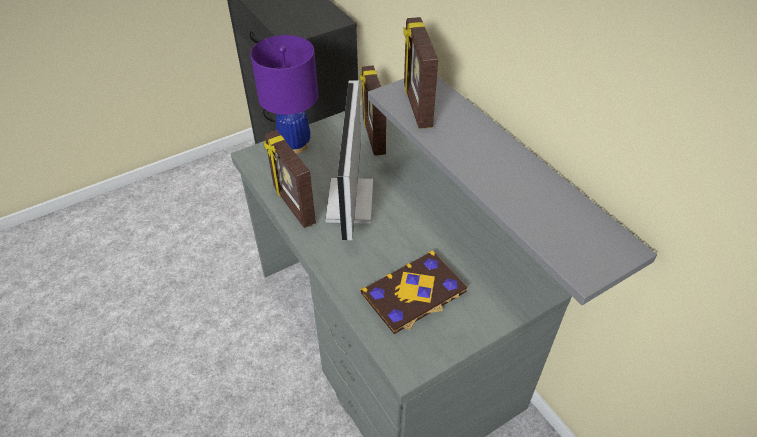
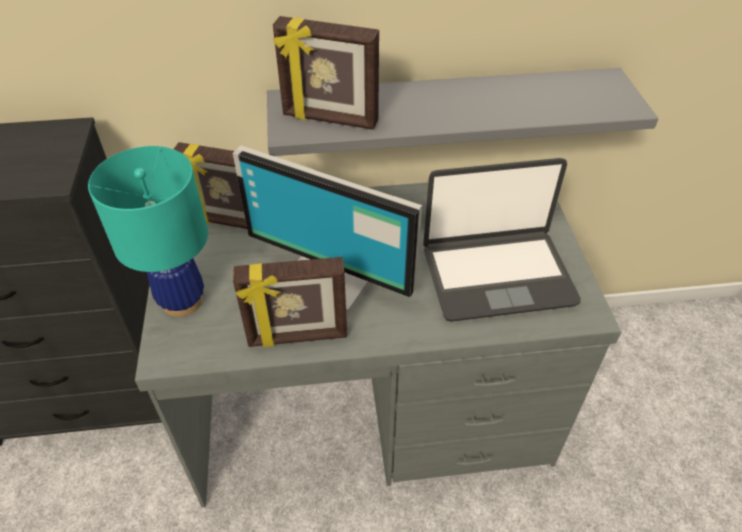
camera: 65 degrees left, 0 degrees up
purple table lamp [250,35,318,154] -> turquoise table lamp [88,146,208,317]
book [361,251,468,334] -> laptop [423,158,581,322]

